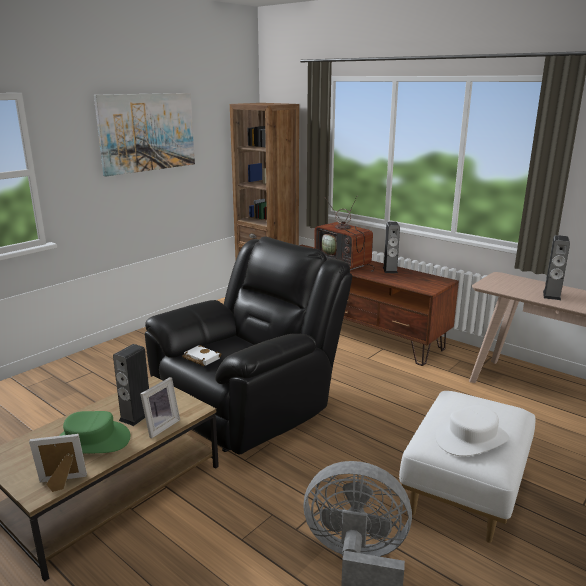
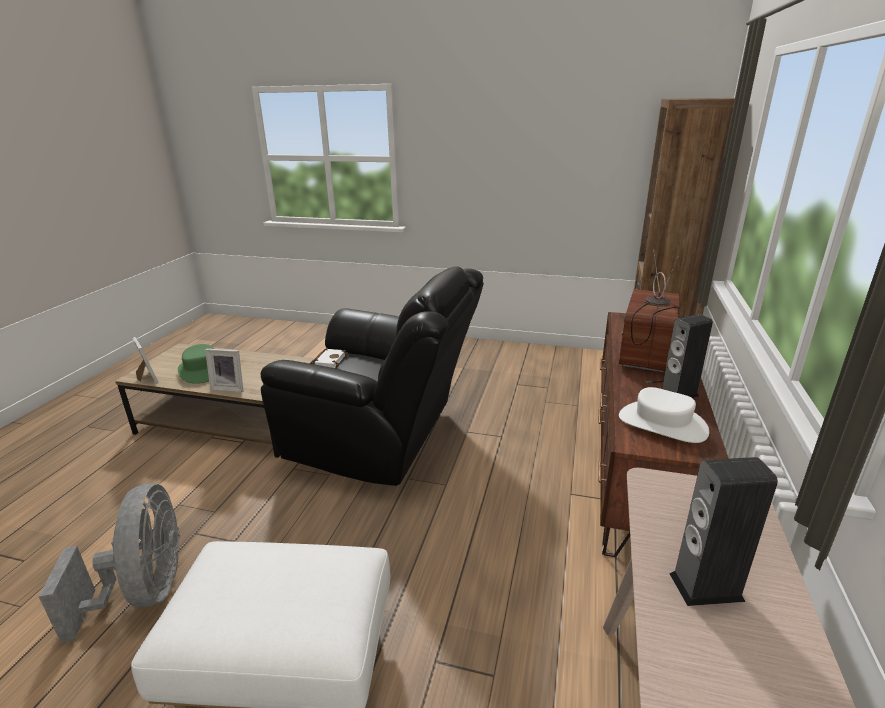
camera: 65 degrees right, 5 degrees up
picture [94,93,195,176] -> none
speaker [113,344,149,426] -> none
white hat [435,405,509,456] -> white hat moved to [619,387,709,443]

